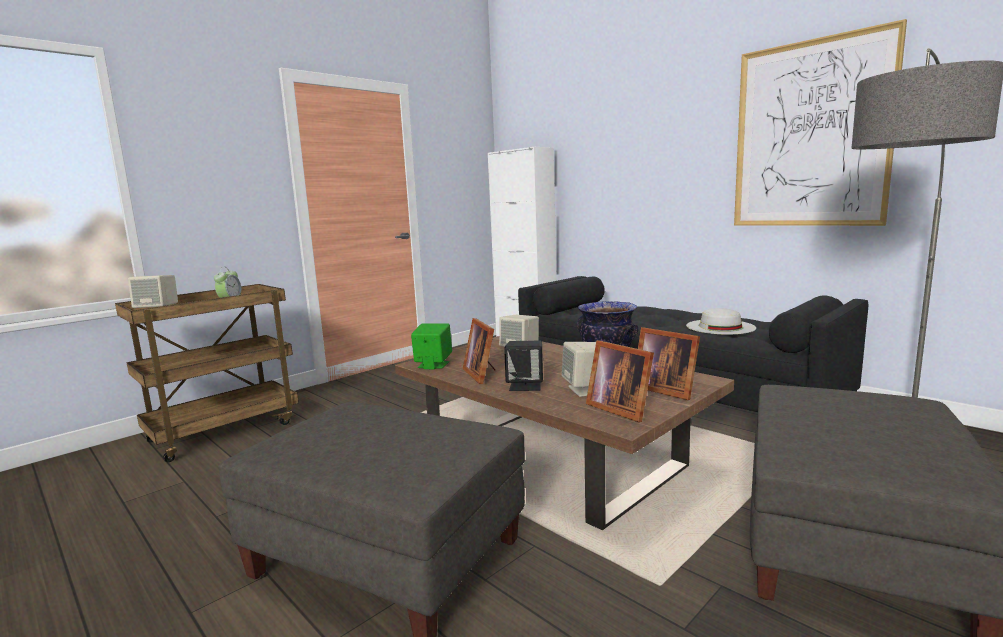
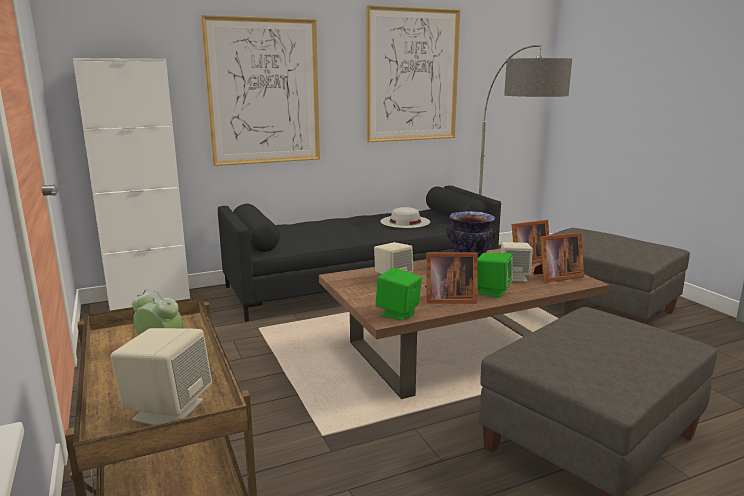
camera: 70 degrees left, 5 degrees up
black speaker [504,341,543,391] -> green speaker [477,253,513,297]
none -> picture [201,15,320,166]

